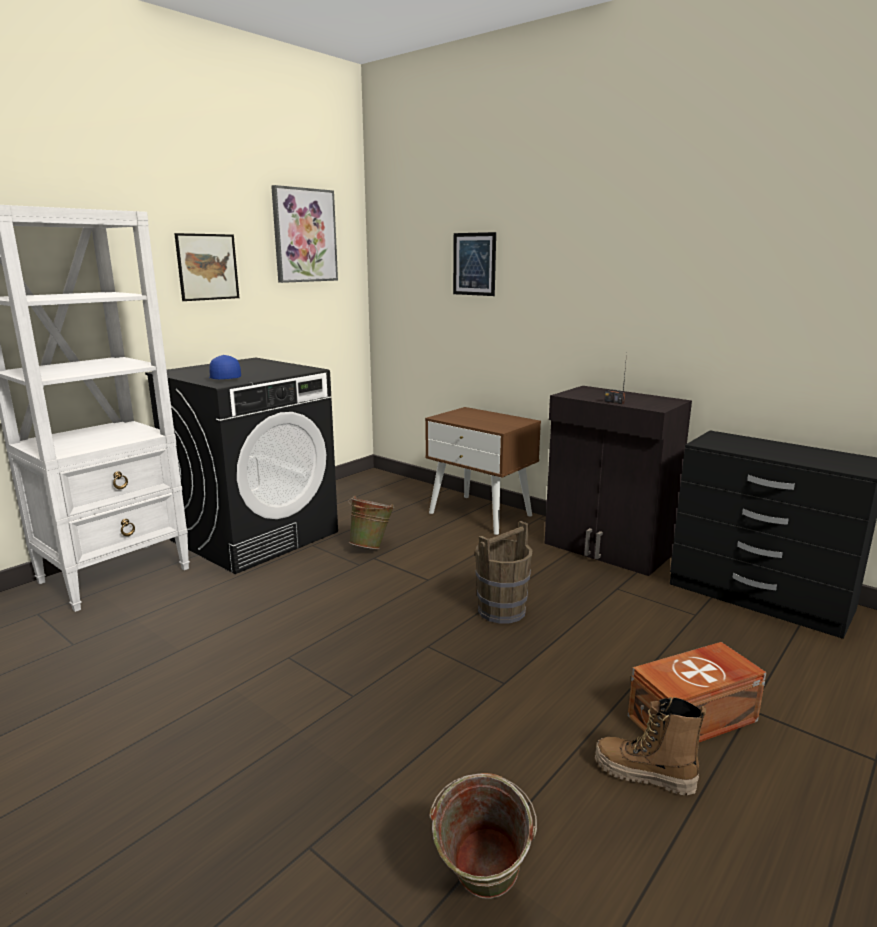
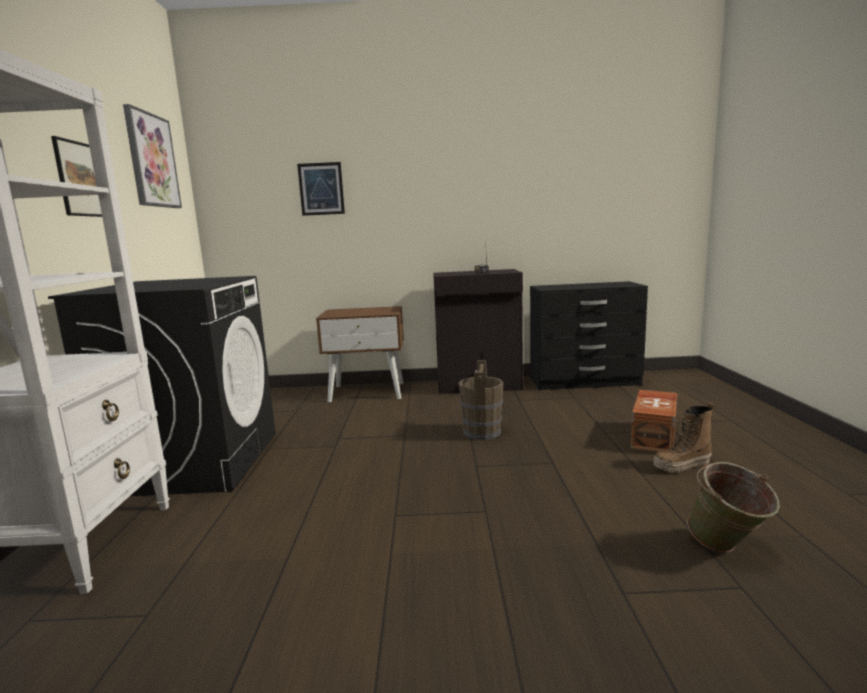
camera: 40 degrees left, 5 degrees down
blue cap [209,355,241,380] -> none
green bucket [348,496,395,549] -> none

